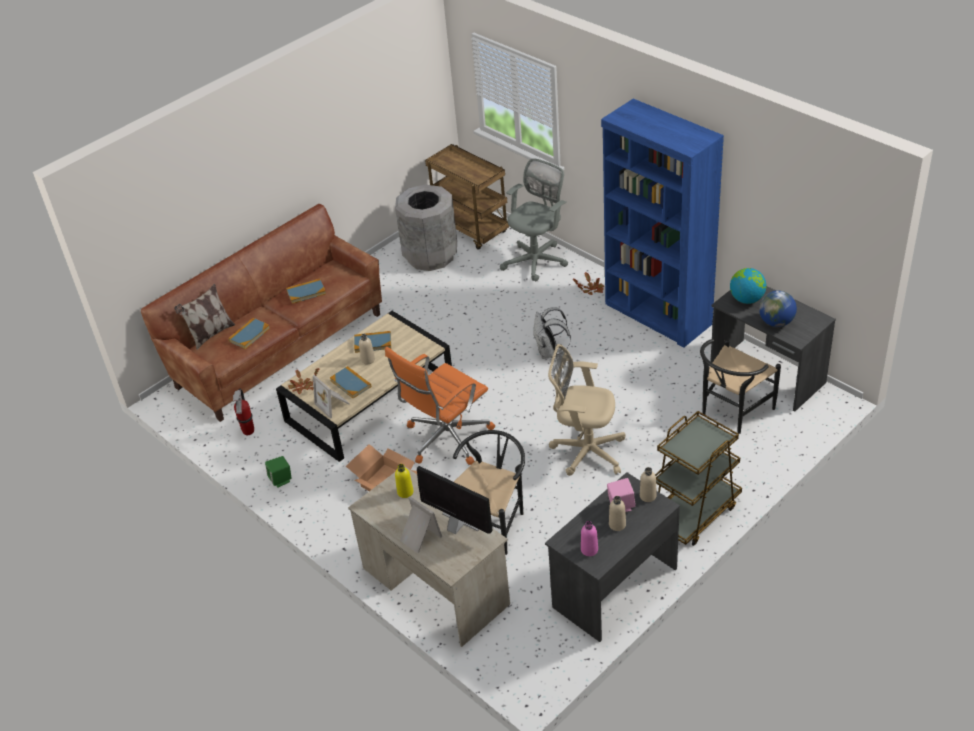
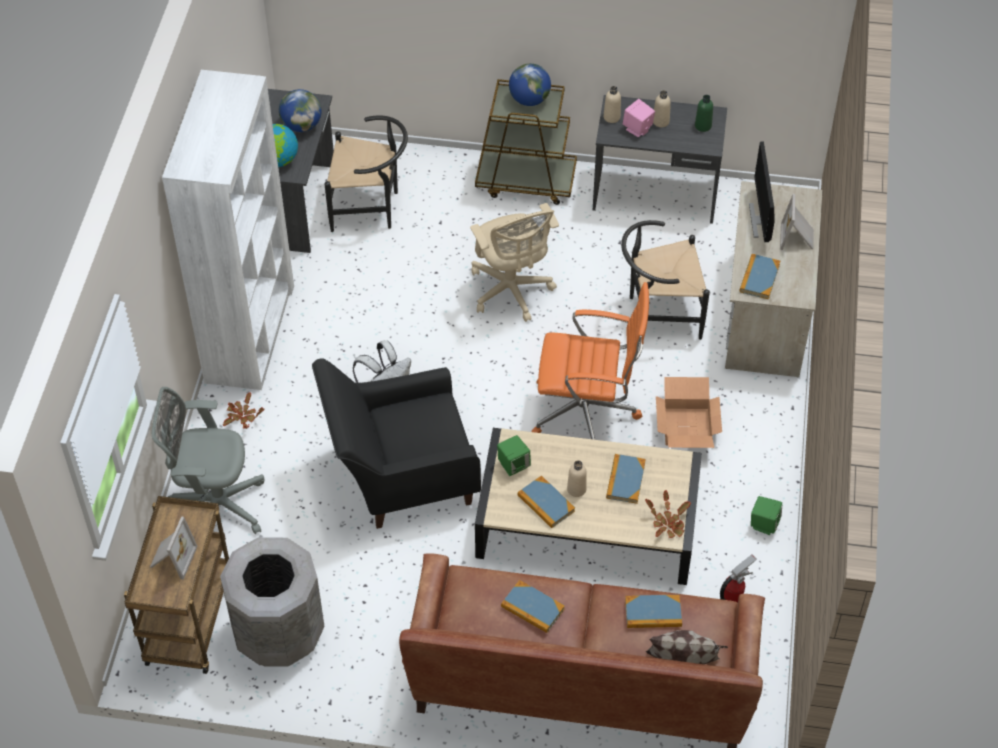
camera: 130 degrees left, 10 degrees up
picture frame [313,375,350,419] -> picture frame moved to [150,516,198,580]
yellow bottle [395,464,414,498] -> book [740,254,780,300]
pink bottle [581,521,598,556] -> green bottle [695,95,713,132]
blue bookcase [601,99,724,348] -> white bookcase [162,70,294,390]
none -> black armchair [312,358,481,529]
none -> green speaker [497,435,531,476]
none -> globe [509,63,551,106]

